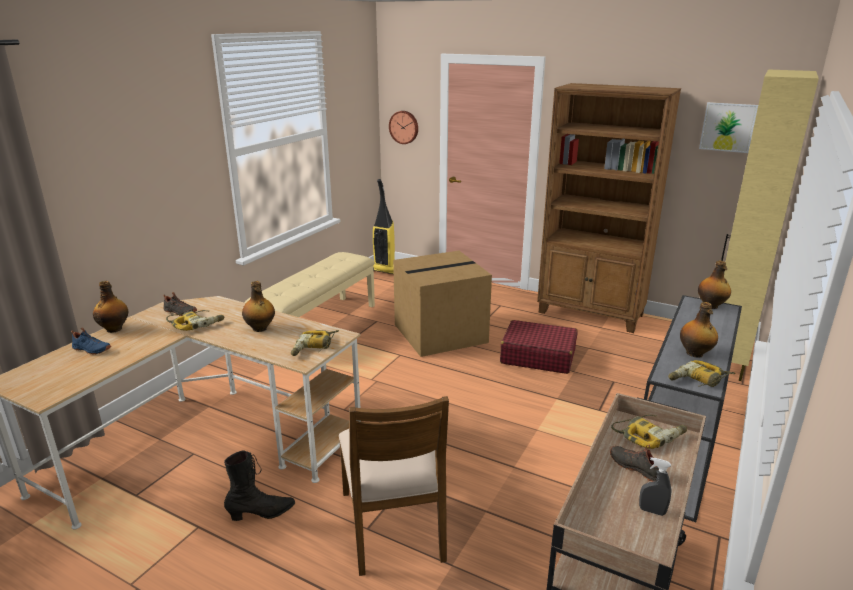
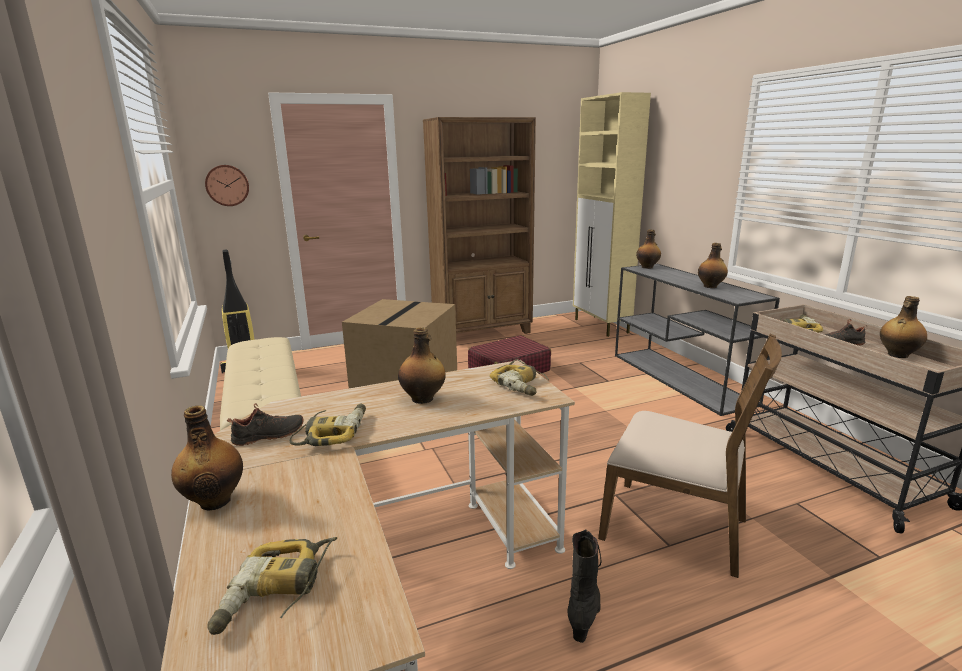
camera: 50 degrees left, 5 degrees down
blue shoe [71,327,111,354] -> none
grey spray bottle [639,457,671,516] -> bottle [880,296,927,358]
power drill [668,360,735,387] -> power drill moved to [207,537,337,635]
picture [699,102,758,153] -> none

